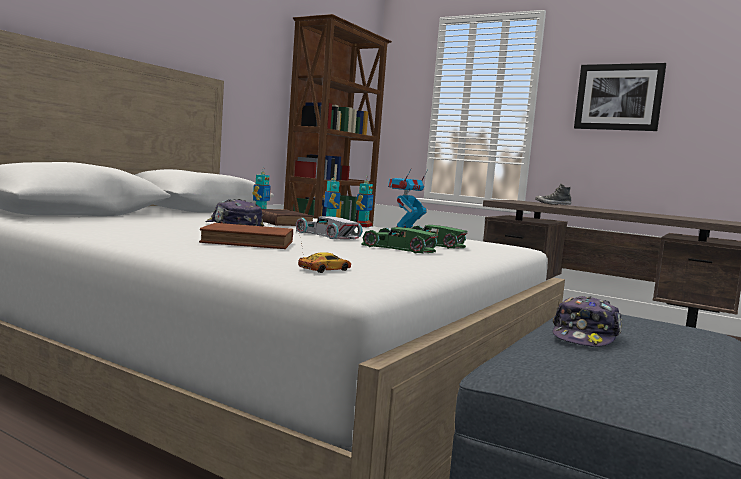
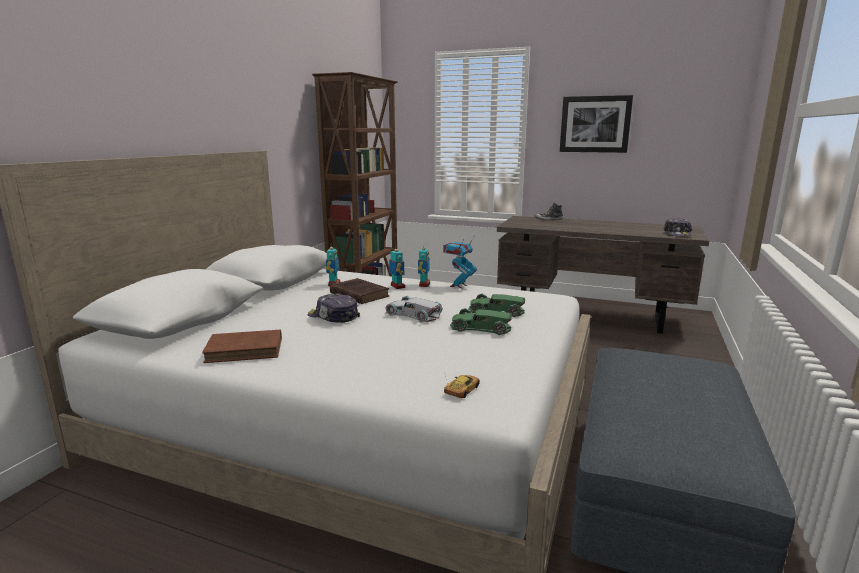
camera: 10 degrees left, 10 degrees up
brown book [199,223,293,249] -> brown book moved to [202,330,282,363]
cap [553,296,622,347] -> cap moved to [664,218,692,237]

